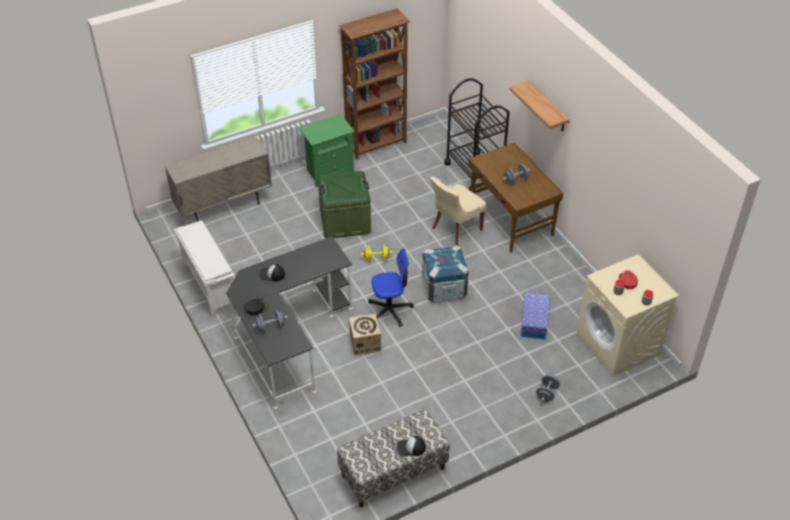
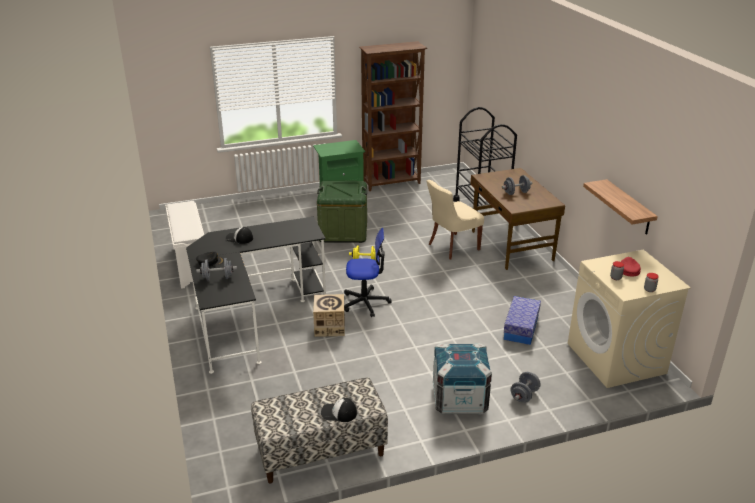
camera: 10 degrees right, 15 degrees down
beige cabinet [165,136,272,222] -> none
crate [422,245,469,303] -> crate moved to [433,343,492,415]
shelf [510,80,570,132] -> shelf moved to [583,179,658,235]

